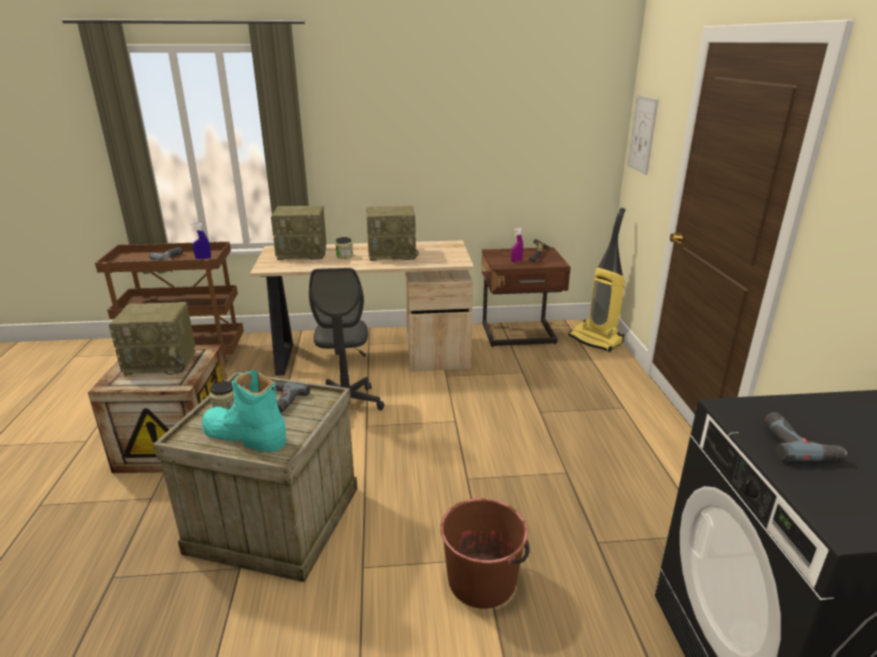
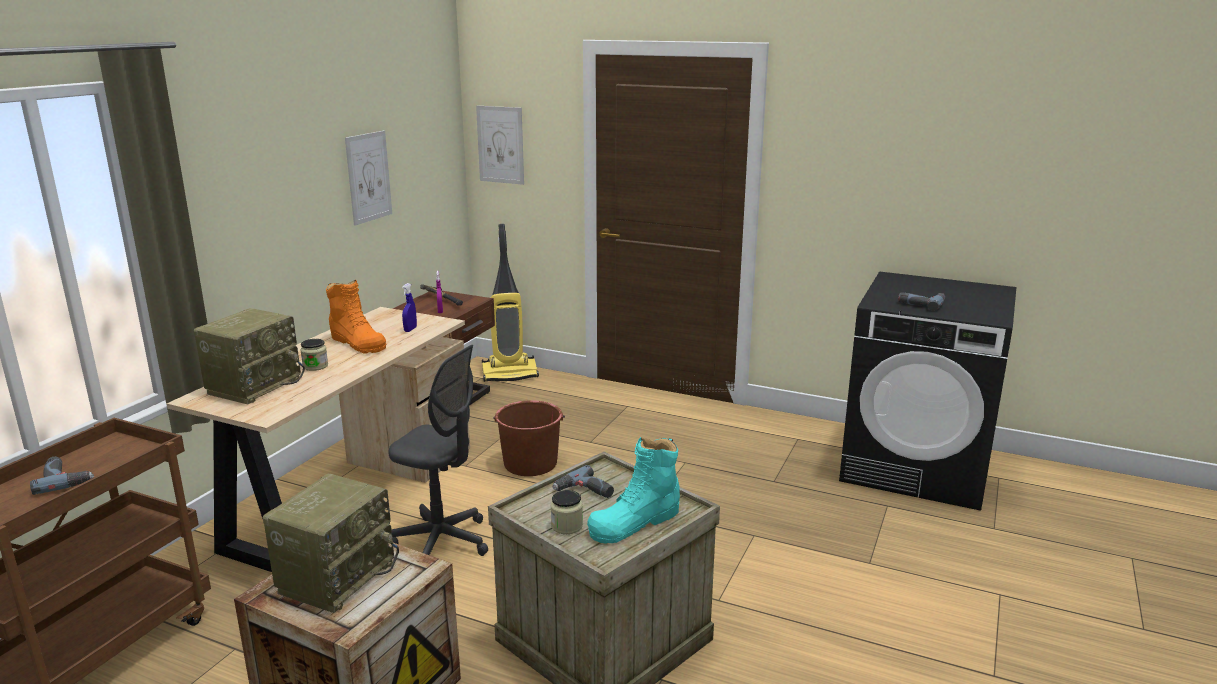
camera: 60 degrees left, 5 degrees down
blue spray bottle [191,223,211,259] -> blue spray bottle moved to [402,283,417,332]
radio [366,206,418,261] -> orange boot [326,280,387,353]
brown bucket [440,498,530,609] -> brown bucket moved to [493,400,565,476]
none -> picture [345,131,392,226]

